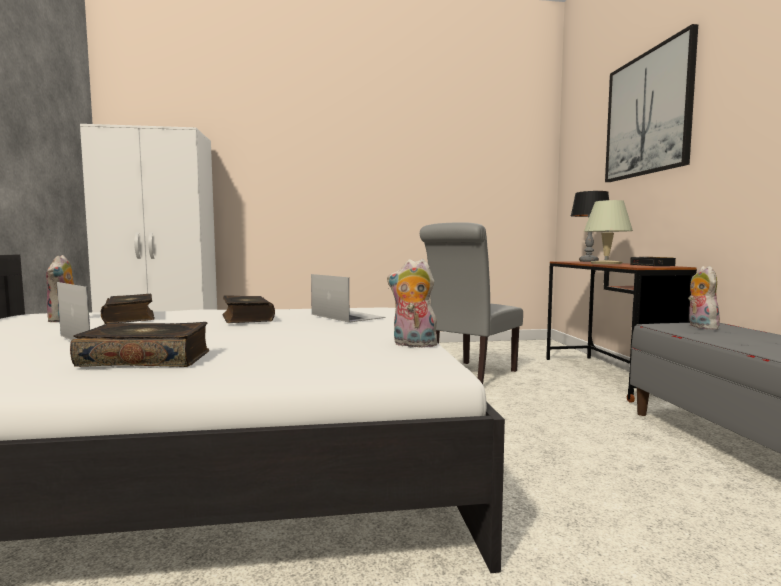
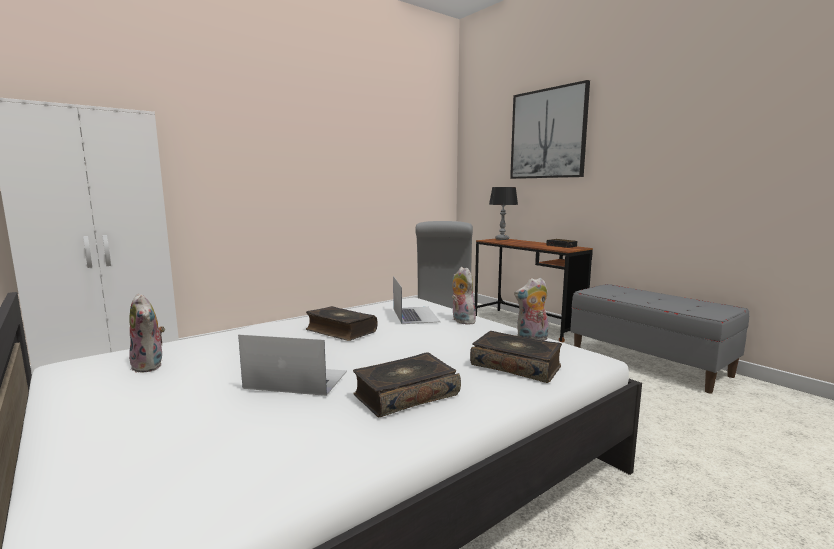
camera: 30 degrees left, 5 degrees up
book [101,294,155,324] -> book moved to [470,331,562,383]
laptop [311,274,386,323] -> laptop turned 60 degrees clockwise [393,276,441,324]
beige table lamp [584,200,633,264] -> none
plush toy [688,266,720,330] -> plush toy moved to [452,267,476,325]

